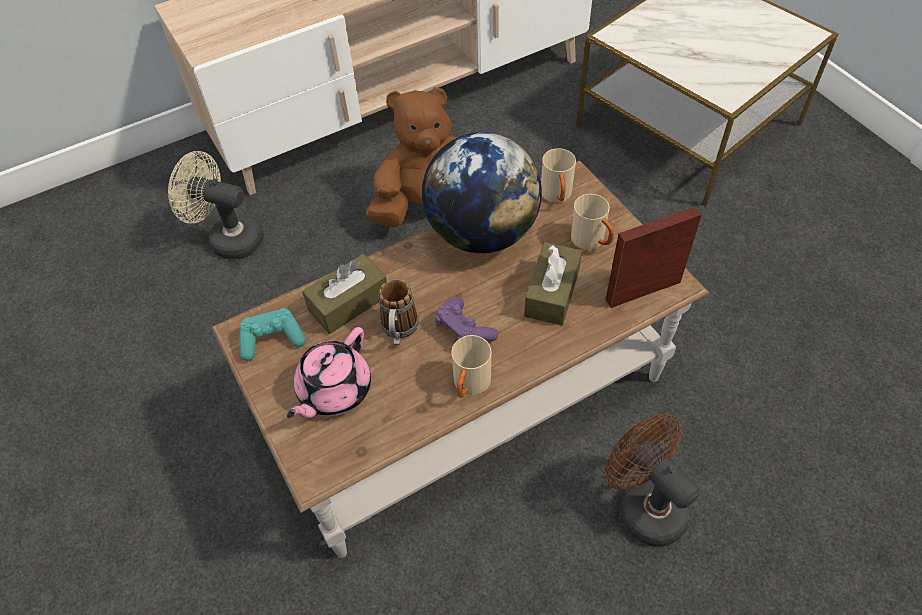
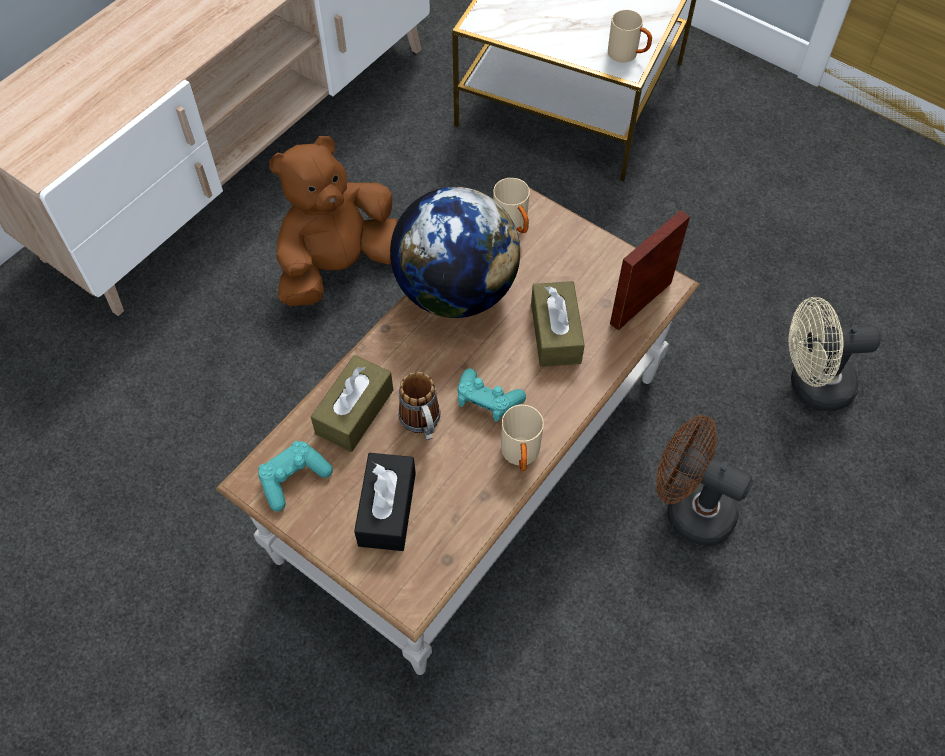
camera: 25 degrees left, 5 degrees up
beige fan [168,151,264,259] -> beige fan moved to [789,297,881,411]
pink teapot [287,327,371,418] -> black tissue box [354,453,416,551]
purple game controller [434,297,498,342] -> turquoise game controller [458,369,526,422]
beige mug [571,194,614,250] -> beige mug moved to [608,10,652,63]

